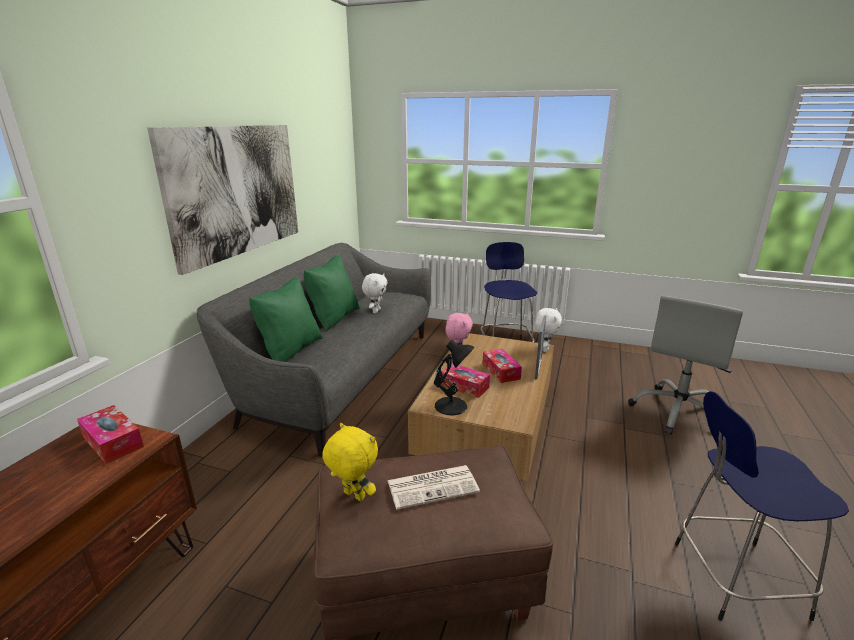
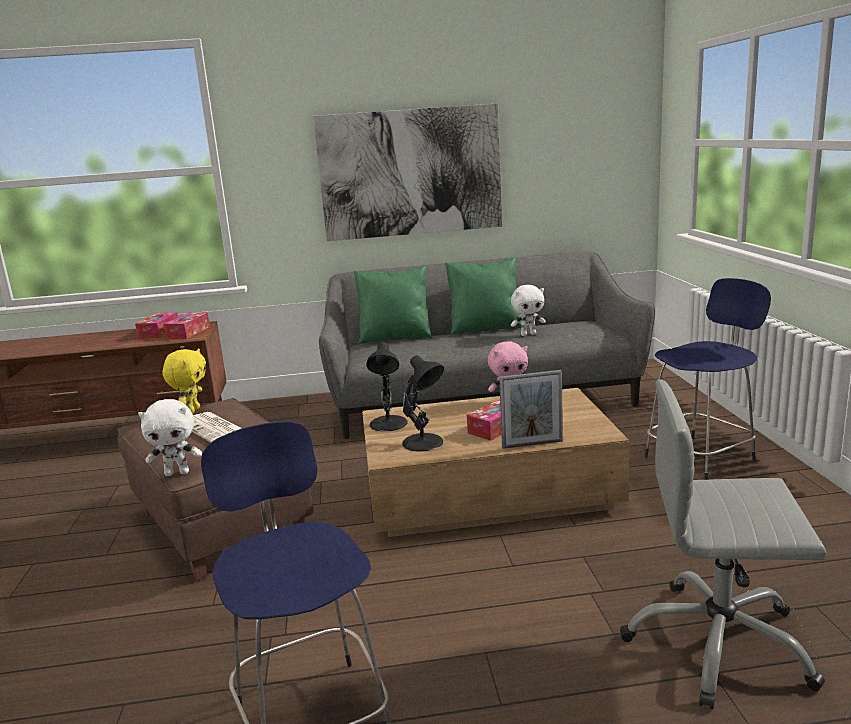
camera: 65 degrees right, 5 degrees down
tissue box [442,363,490,398] -> tissue box moved to [135,312,178,339]
white plush toy [535,308,562,352] -> white plush toy moved to [138,399,202,476]
none -> black table lamp [402,355,444,452]

